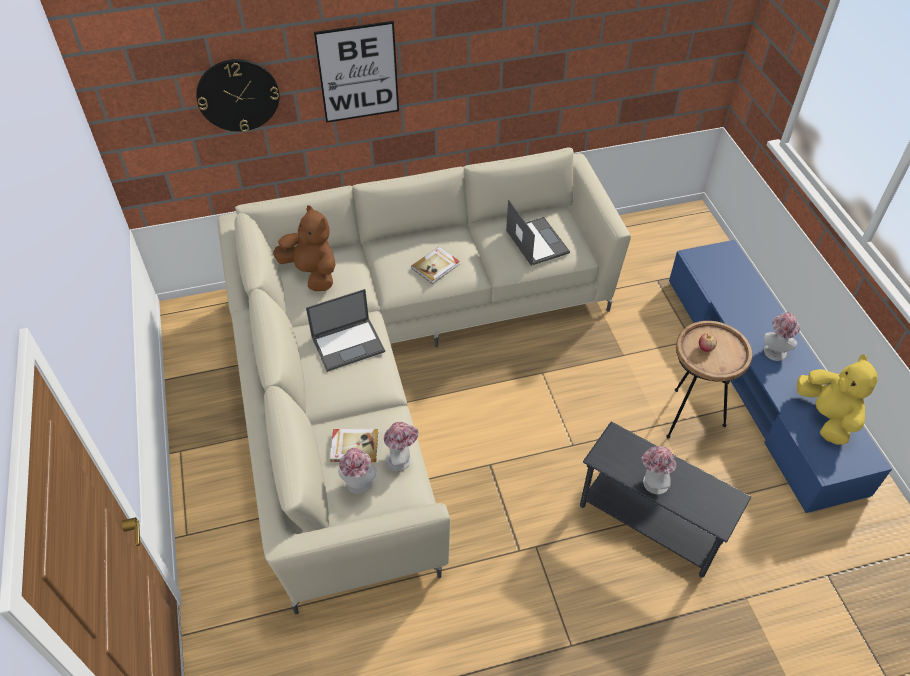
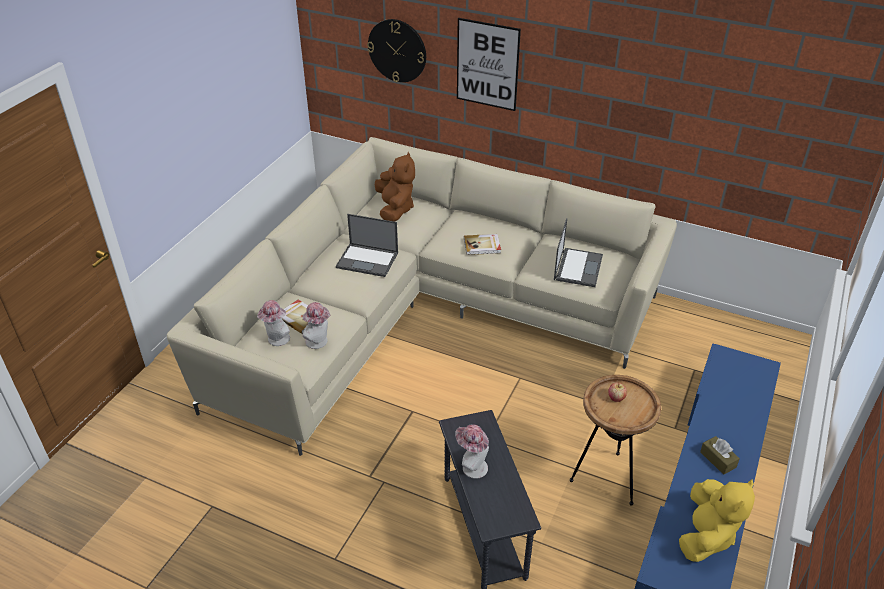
camera: 40 degrees right, 10 degrees down
hat [764,312,800,361] -> brown tissue box [700,436,740,475]

